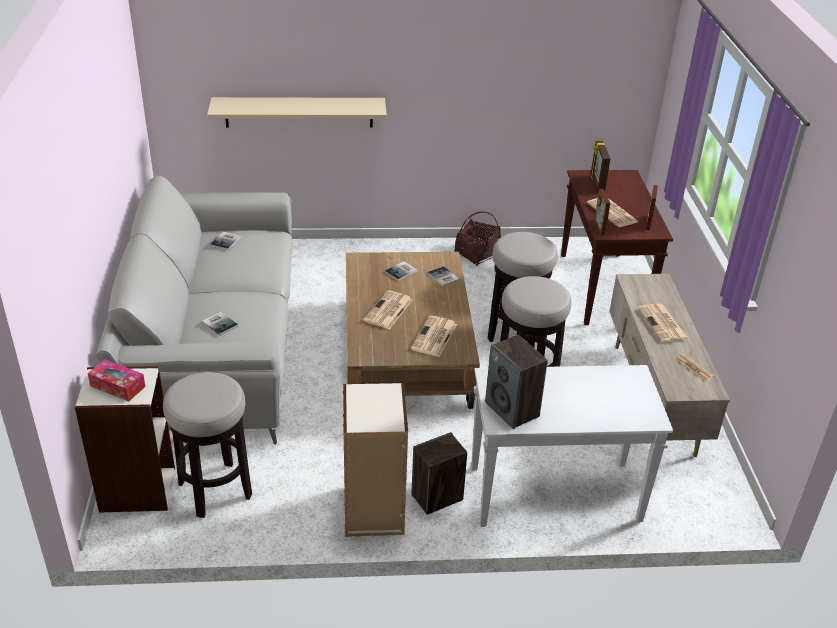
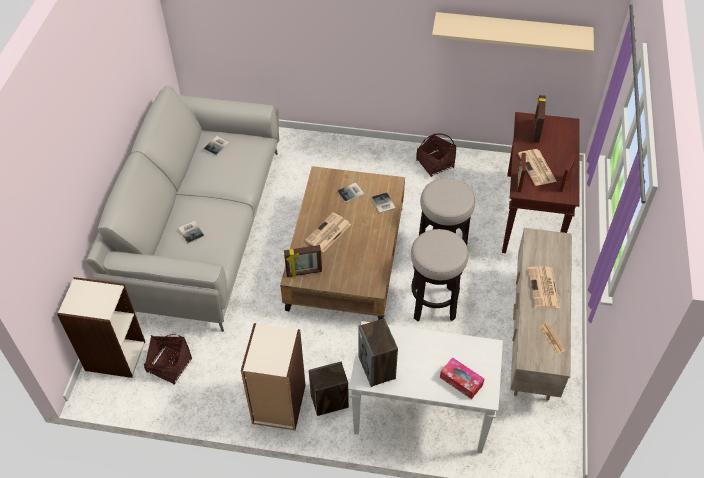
camera: 15 degrees right, 15 degrees up
tissue box [88,360,146,401] -> tissue box moved to [440,357,484,399]
stool [163,372,252,518] -> basket [144,334,192,385]
beige shelf [207,97,387,128] -> beige shelf moved to [432,12,594,53]
newspaper [411,316,457,357] -> none
none -> picture frame [284,245,322,277]

